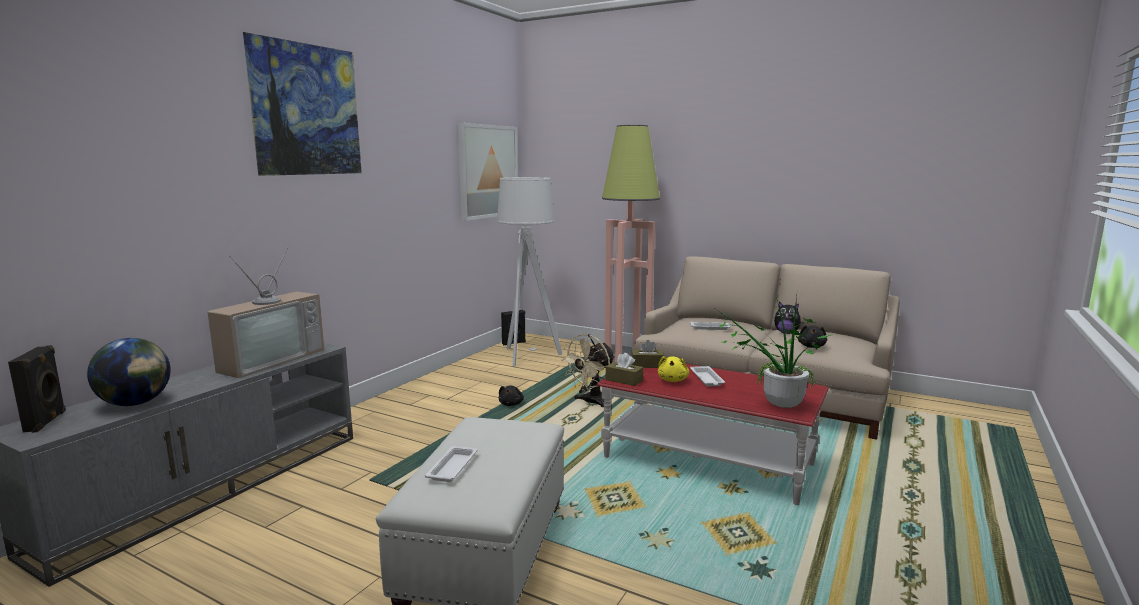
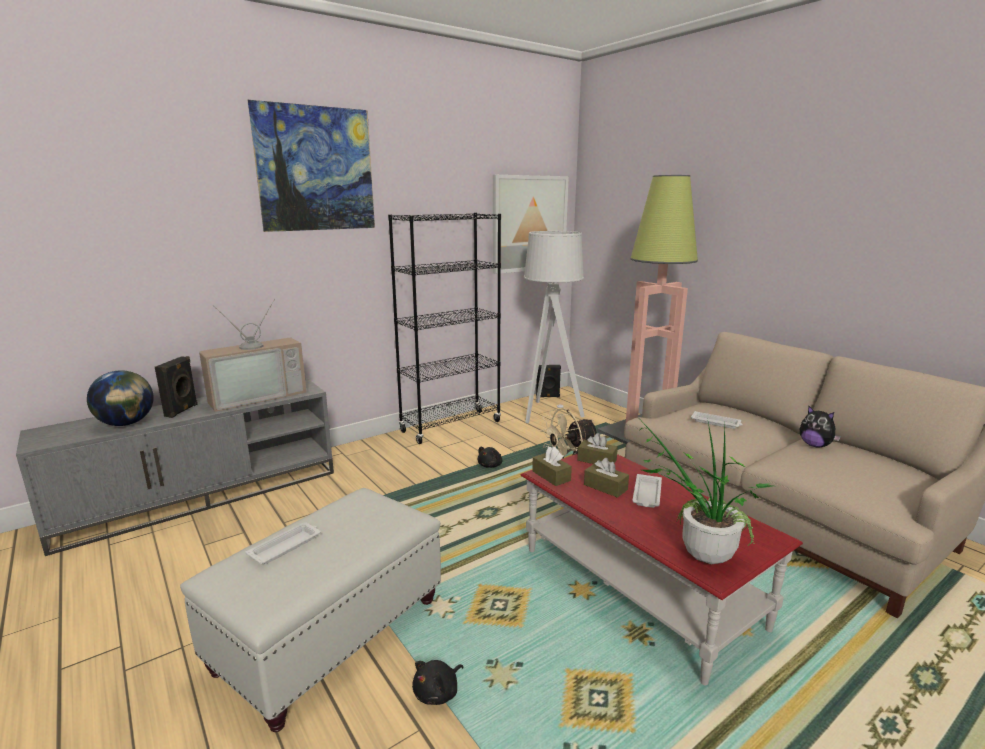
camera: 25 degrees right, 5 degrees up
black speaker [8,345,66,433] -> black speaker moved to [155,356,198,418]
yellow plush toy [658,356,689,382] -> brown tissue box [584,458,629,498]
black plush toy [798,325,827,348] -> black plush toy moved to [412,660,464,705]
none -> black bookcase [388,213,501,444]

